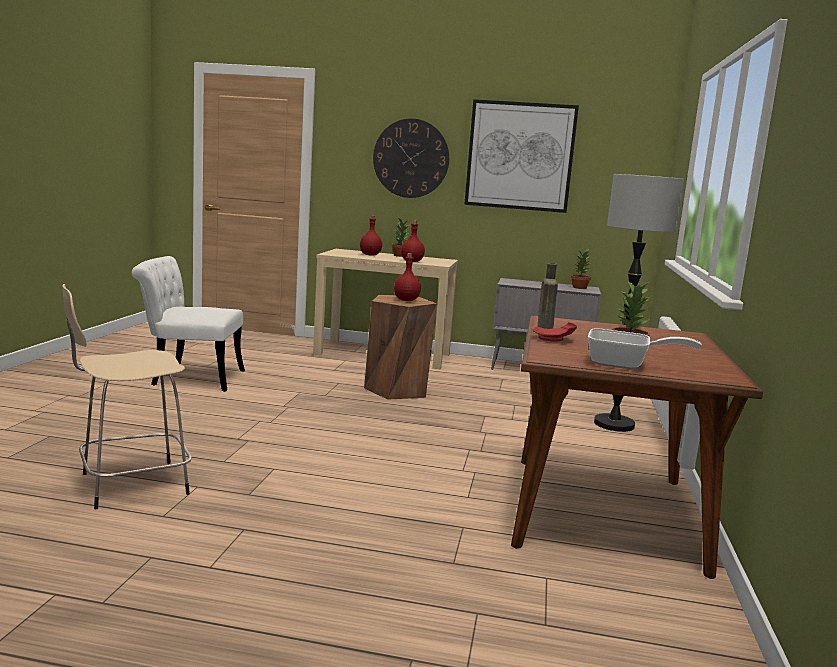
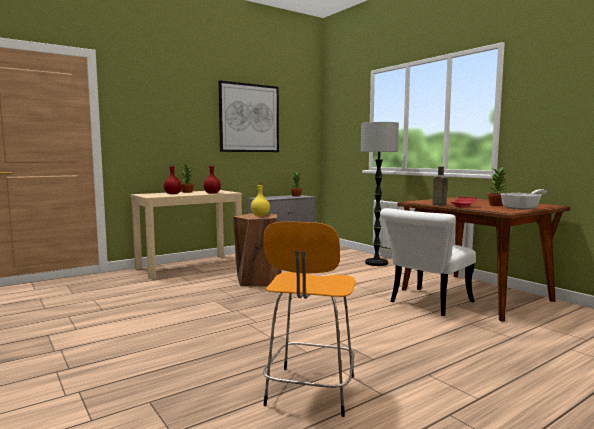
camera: 45 degrees left, 5 degrees down
beige stool [63,284,192,509] -> orange stool [263,221,355,417]
white chair [132,256,245,392] -> white chair moved to [380,208,476,316]
wall clock [373,118,449,198] -> none
red bottle [394,253,421,301] -> yellow bottle [251,183,270,216]

